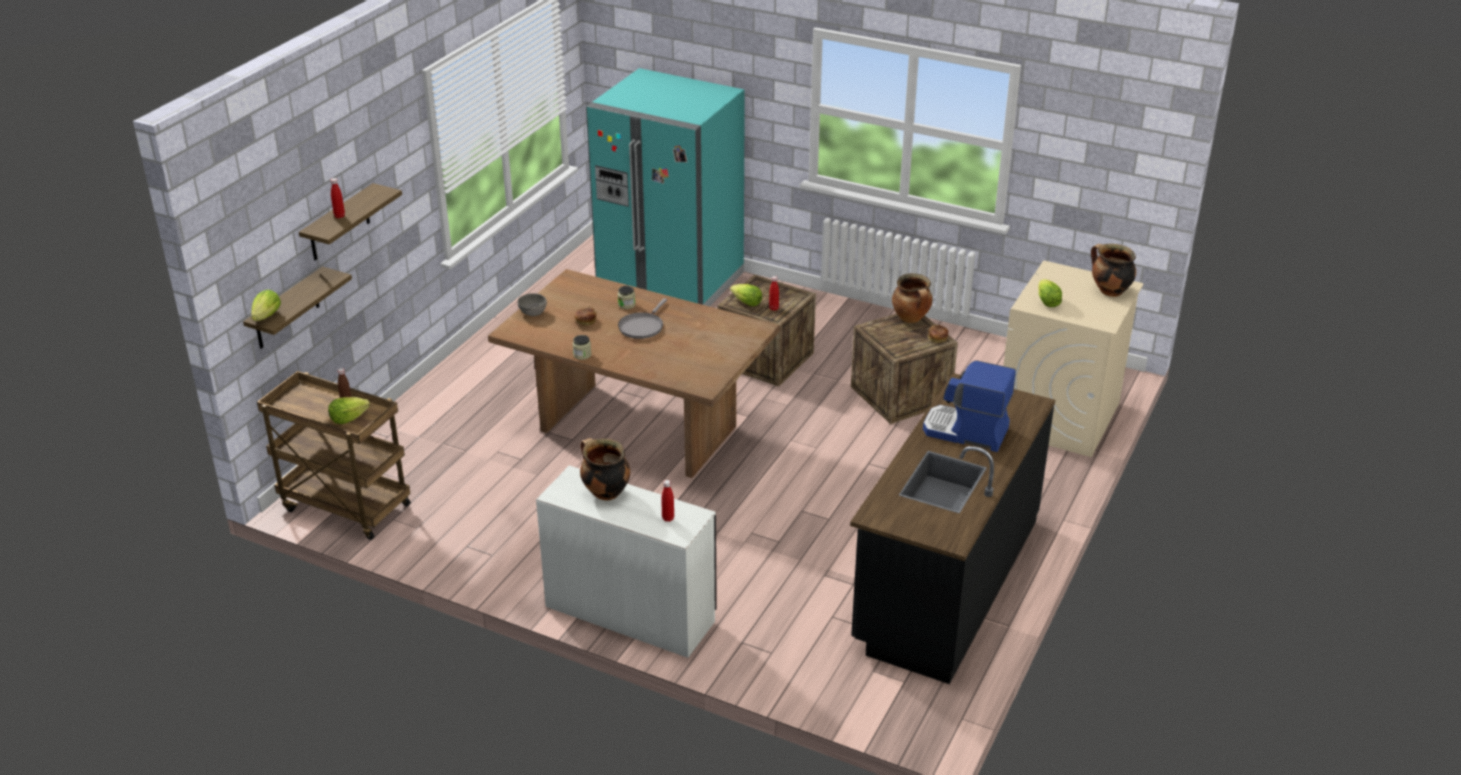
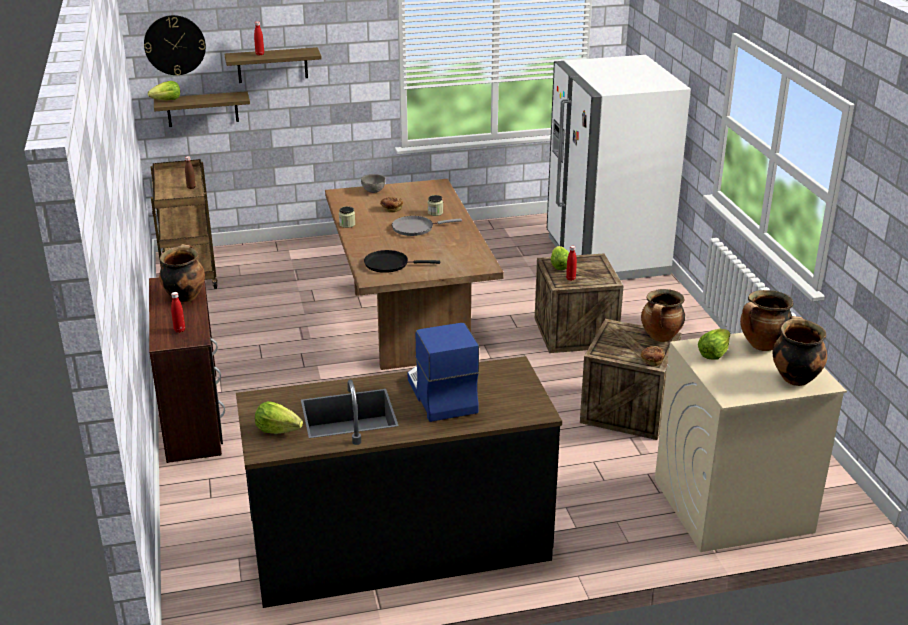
camera: 50 degrees right, 5 degrees down
lettuce [328,397,370,424] -> lettuce moved to [255,401,303,434]
white desk [536,465,717,658] -> brown desk [149,277,225,463]
turquoise fridge [586,68,745,307] -> white fridge [547,55,691,280]
none -> wall clock [144,15,206,75]
none -> black frying pan [364,250,440,273]
none -> cooking pot [740,290,794,351]

